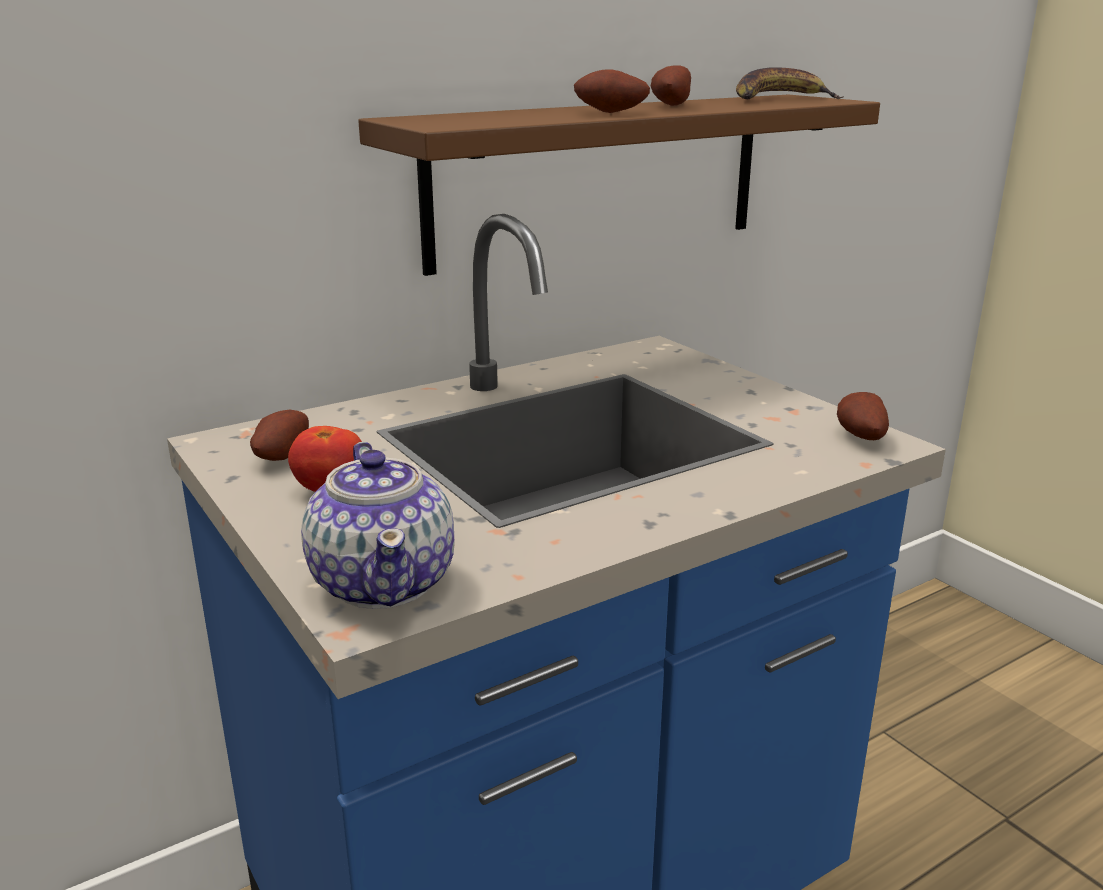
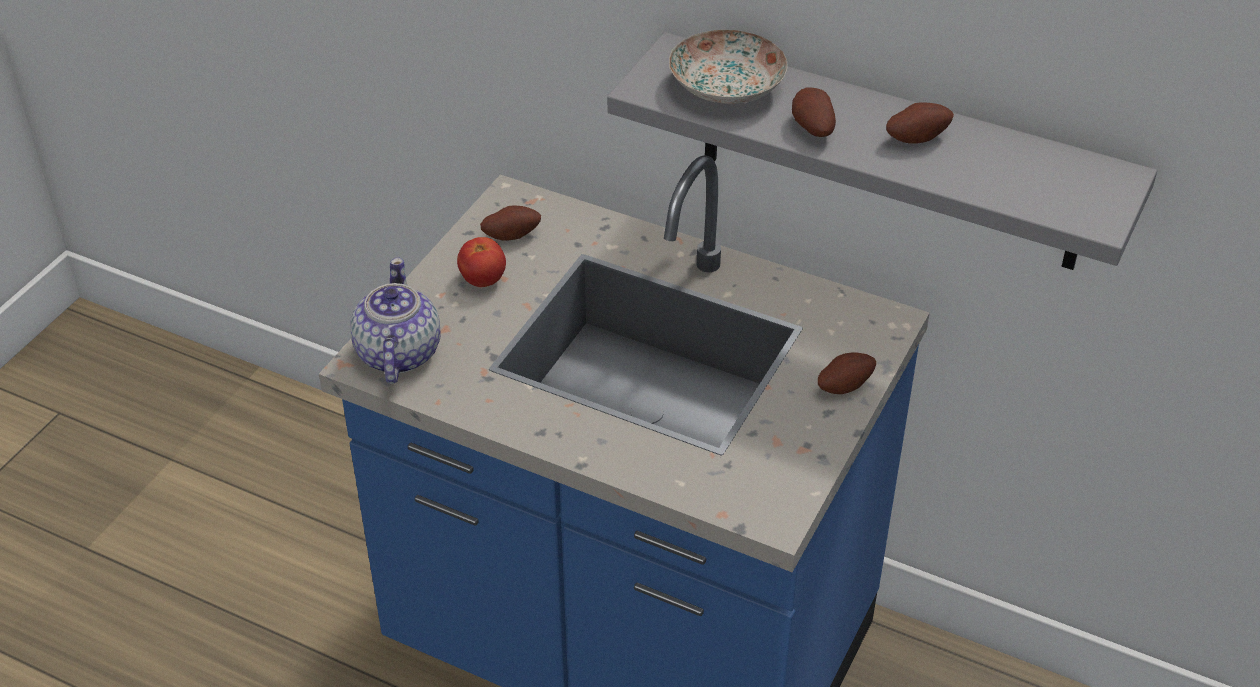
camera: 60 degrees right, 20 degrees up
teapot [301,442,455,609] -> teapot turned 135 degrees clockwise [350,258,441,384]
brown shelf [358,94,880,276] -> grey shelf [607,32,1157,270]
banana [736,67,844,99] -> none
potato [837,392,889,440] -> potato moved to [818,352,876,394]
none -> plate [669,30,788,104]

